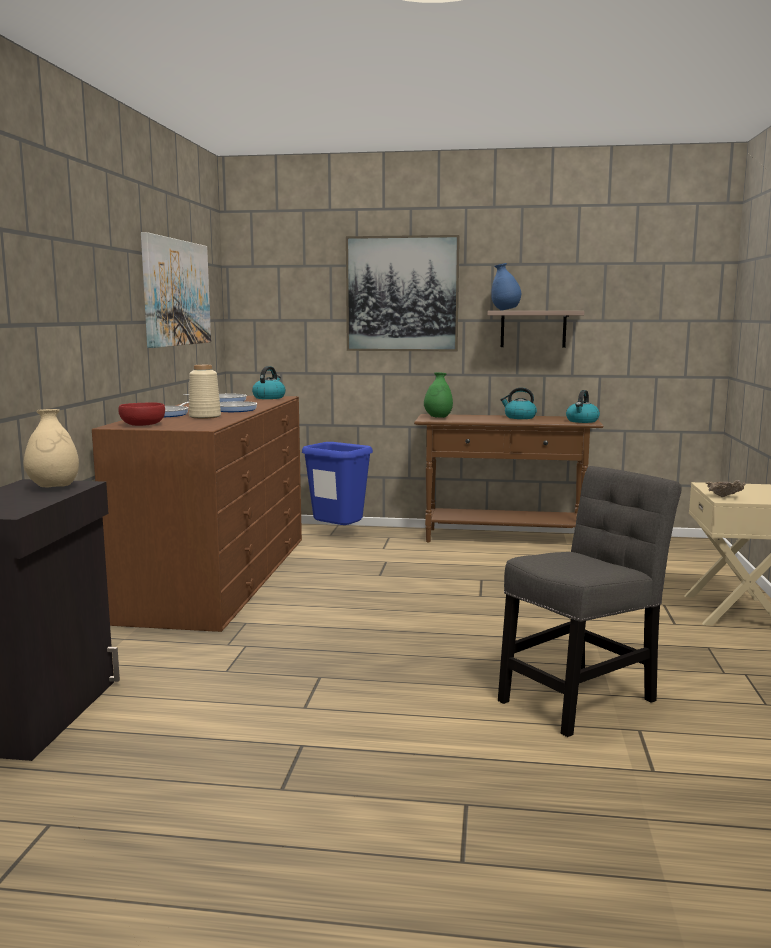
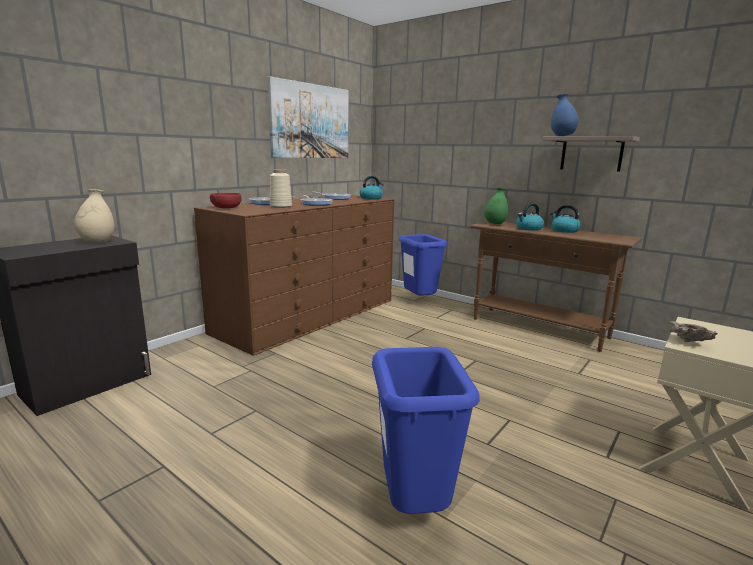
camera: 30 degrees right, 5 degrees up
picture [346,235,460,351] -> none
grey chair [498,466,682,737] -> blue trash can [372,347,480,514]
kettle [566,390,600,423] -> kettle moved to [516,203,544,231]

